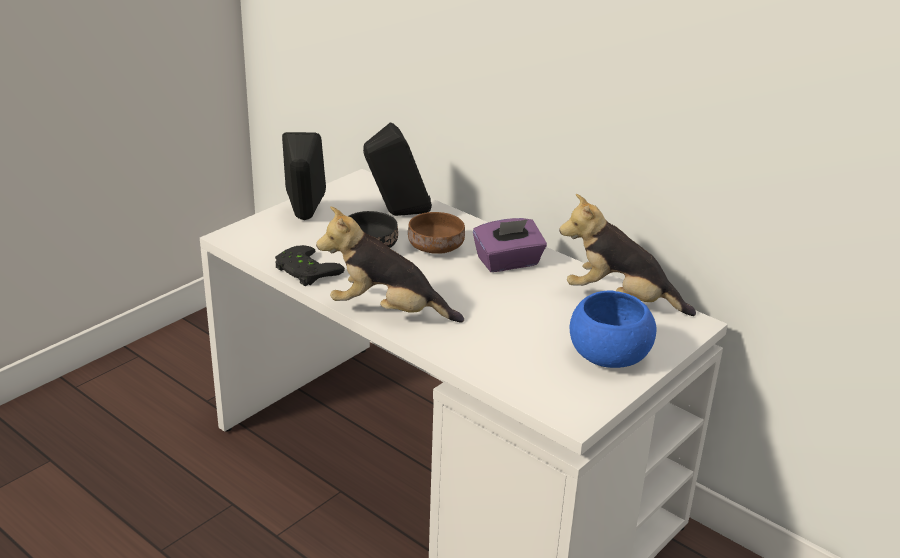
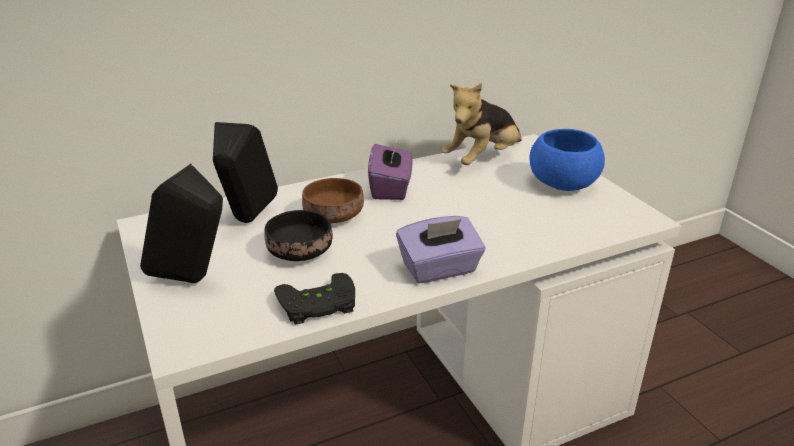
camera: 65 degrees left, 0 degrees up
plush toy [316,206,464,323] -> purple tissue box [396,216,485,283]

